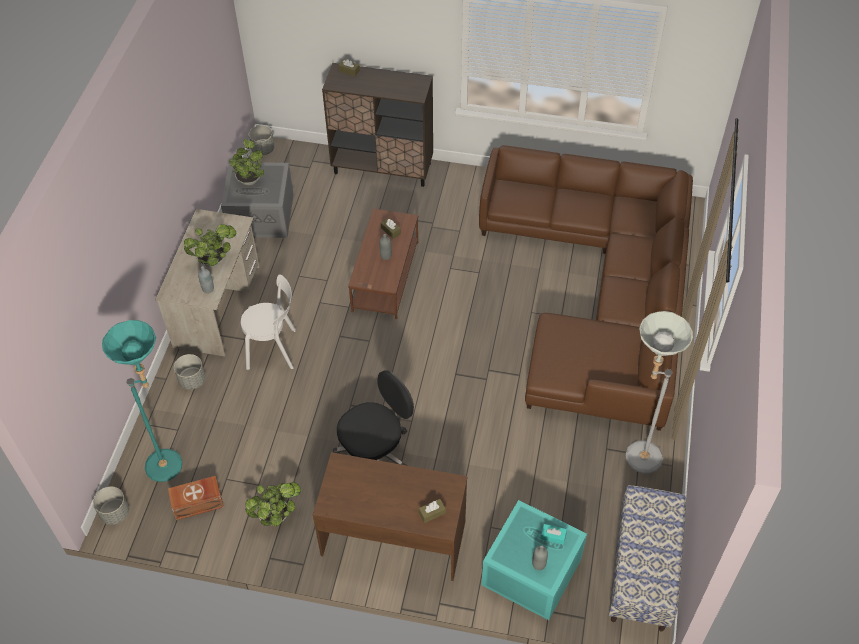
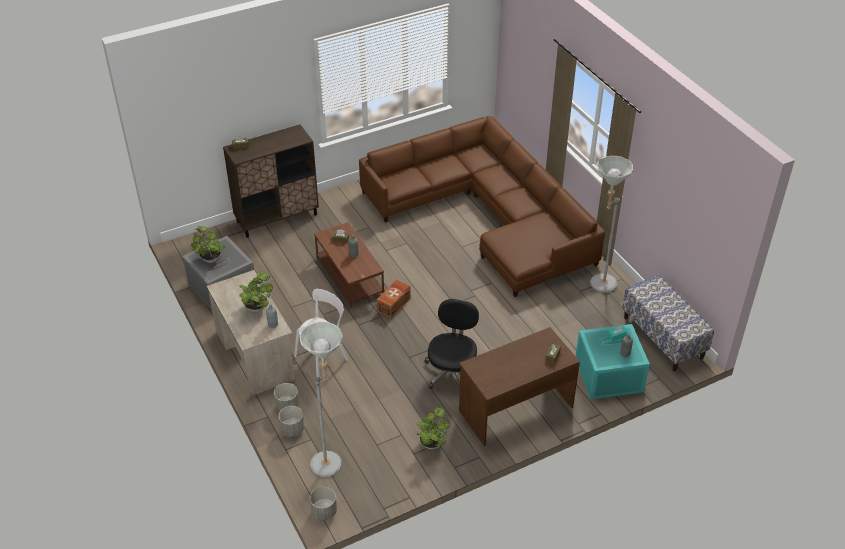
camera: 40 degrees left, 10 degrees down
turquoise floor lamp [102,320,182,482] -> grey floor lamp [300,322,343,477]
brown storage box [168,476,224,520] -> brown storage box moved to [377,280,410,318]
grey planter [249,125,275,155] -> grey planter moved to [279,406,304,437]

